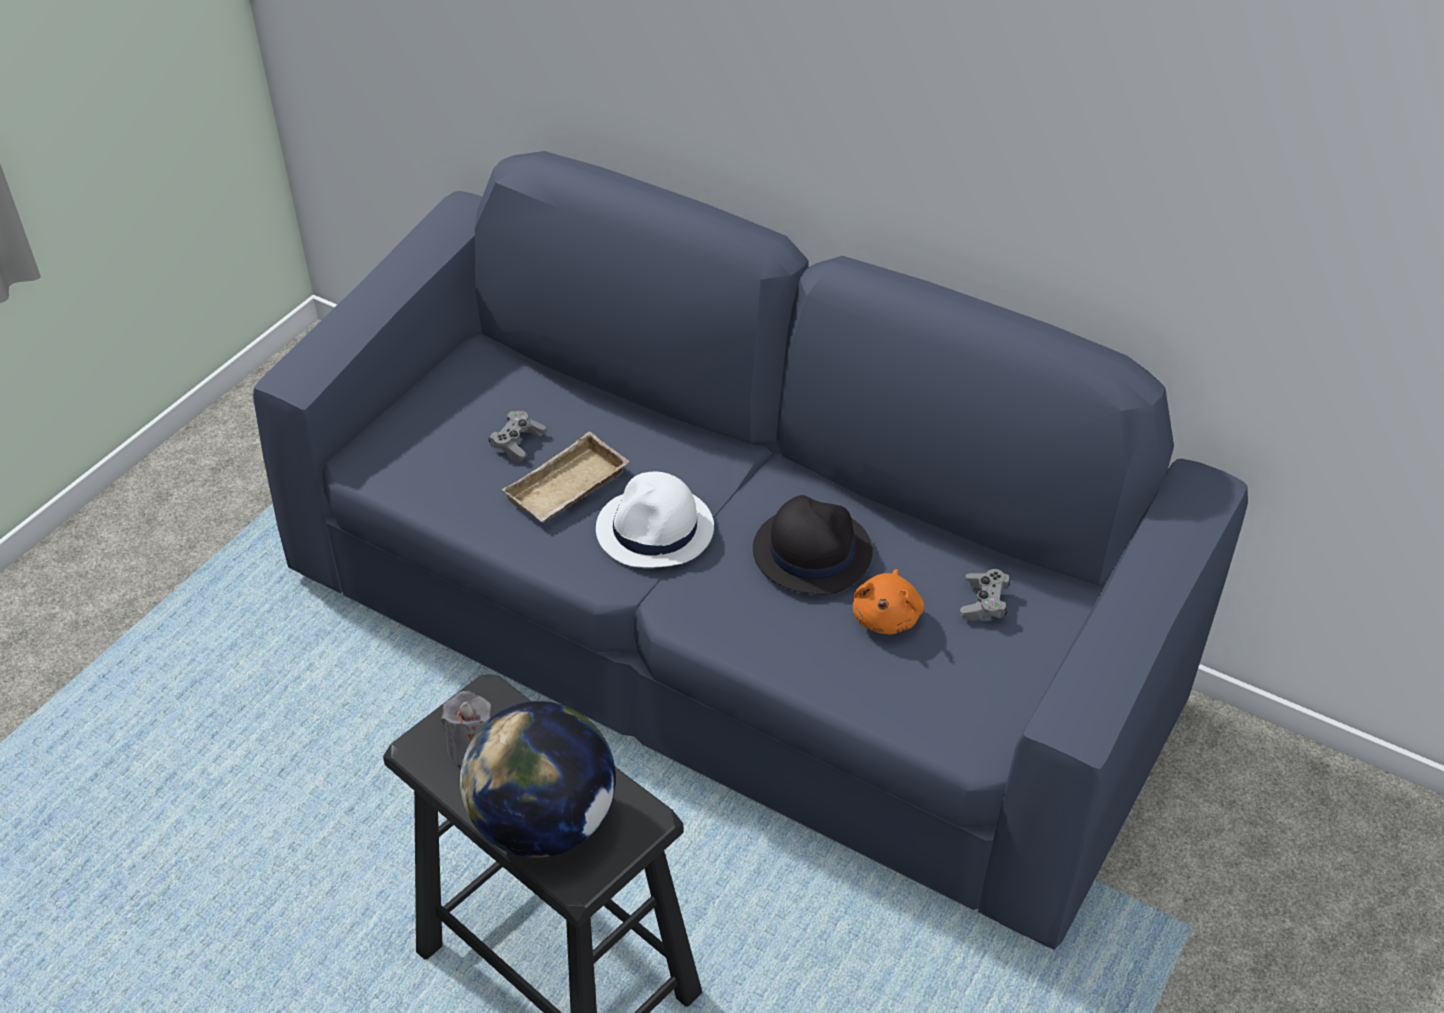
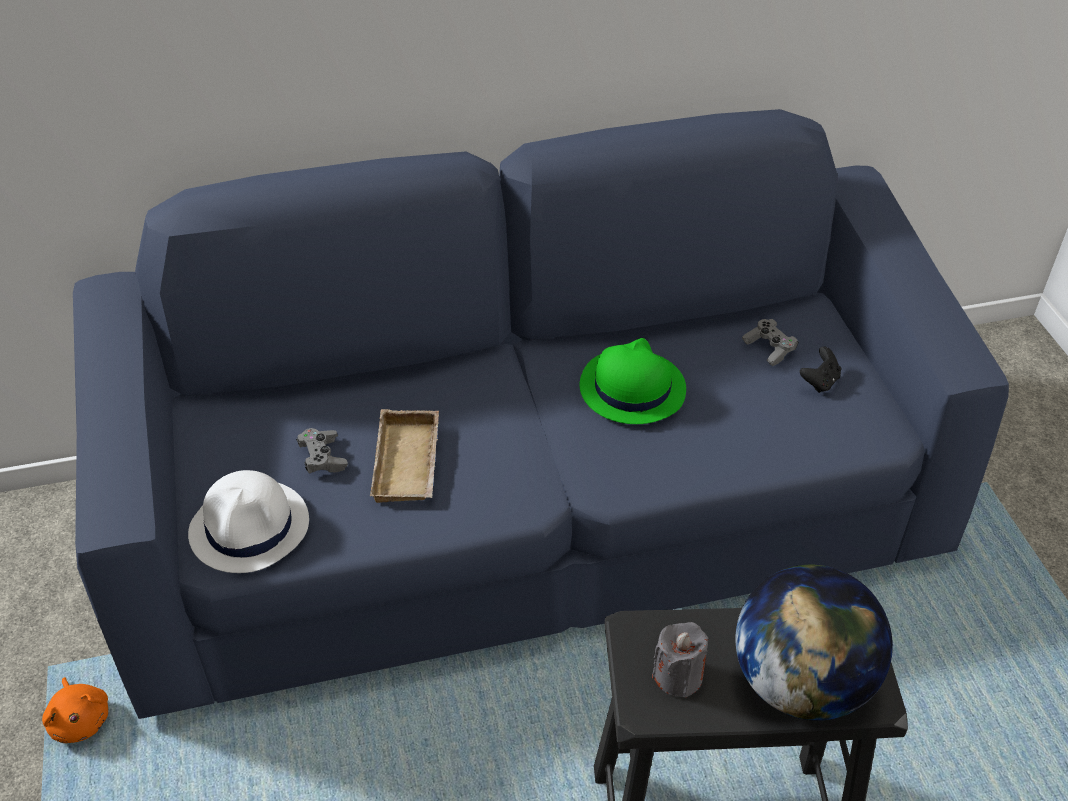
camera: 45 degrees left, 0 degrees up
white hat [596,472,714,568] -> white hat moved to [188,470,309,573]
black hat [753,495,873,595] -> green hat [580,338,686,424]
orange plush toy [853,569,924,634] -> orange plush toy moved to [42,677,108,743]
none -> black game controller [800,346,841,393]

